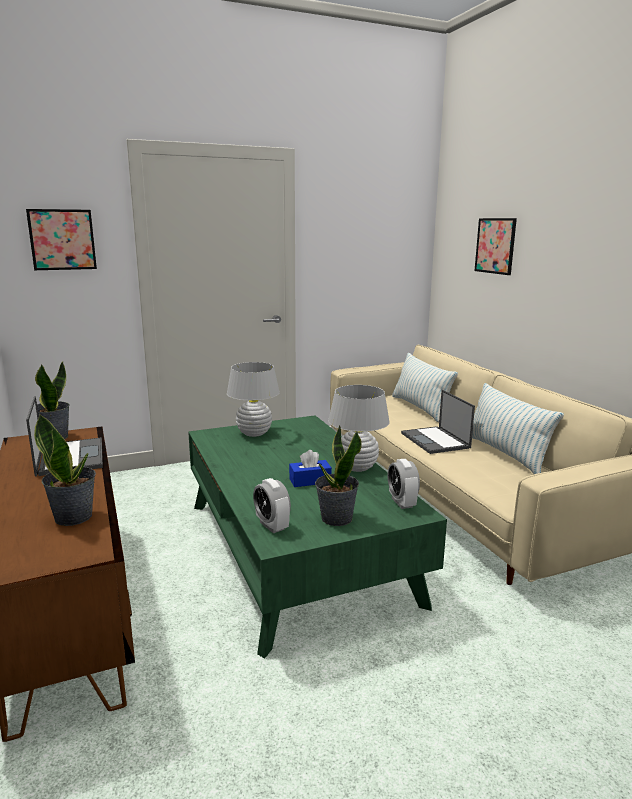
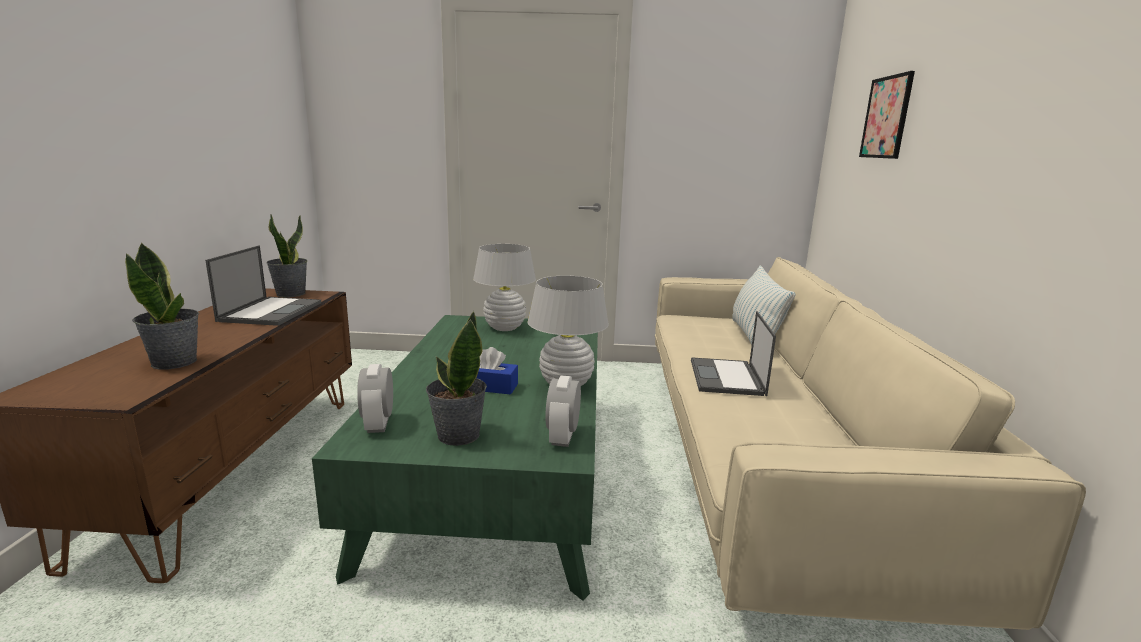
camera: 25 degrees right, 0 degrees up
picture [26,209,97,270] -> none
pillow [472,383,564,474] -> none

